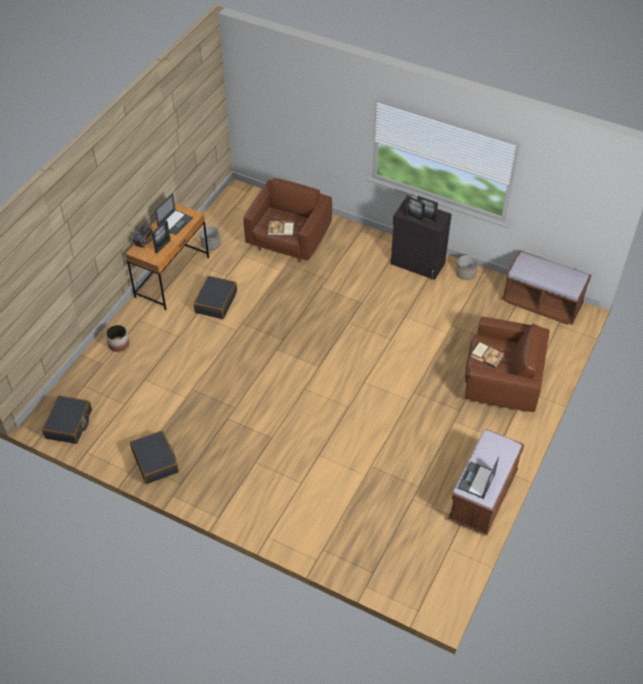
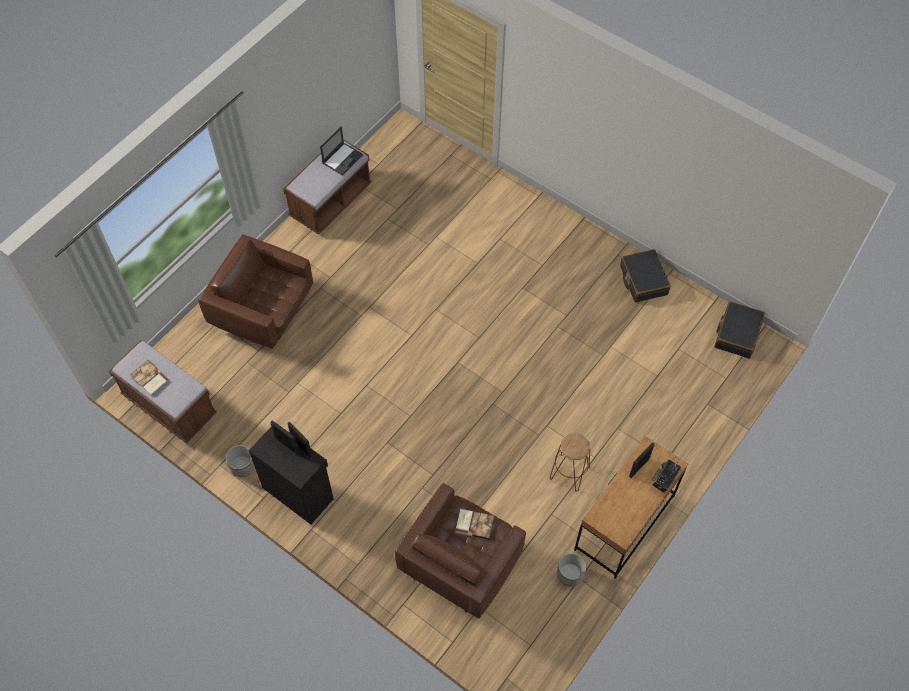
camera: 170 degrees left, 10 degrees up
planter [106,325,129,352] -> none
laptop [155,193,193,235] -> none
black suitcase [194,276,237,319] -> brown stool [550,433,590,491]
book [470,342,504,368] -> book moved to [130,360,170,395]

